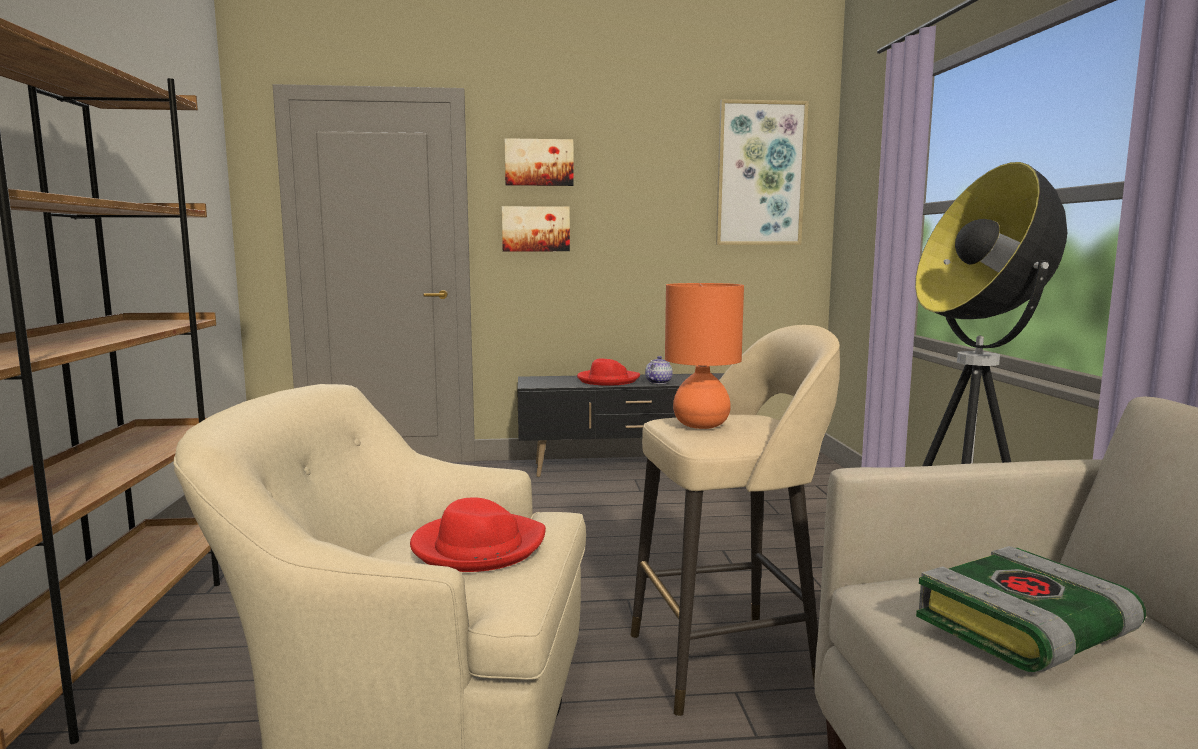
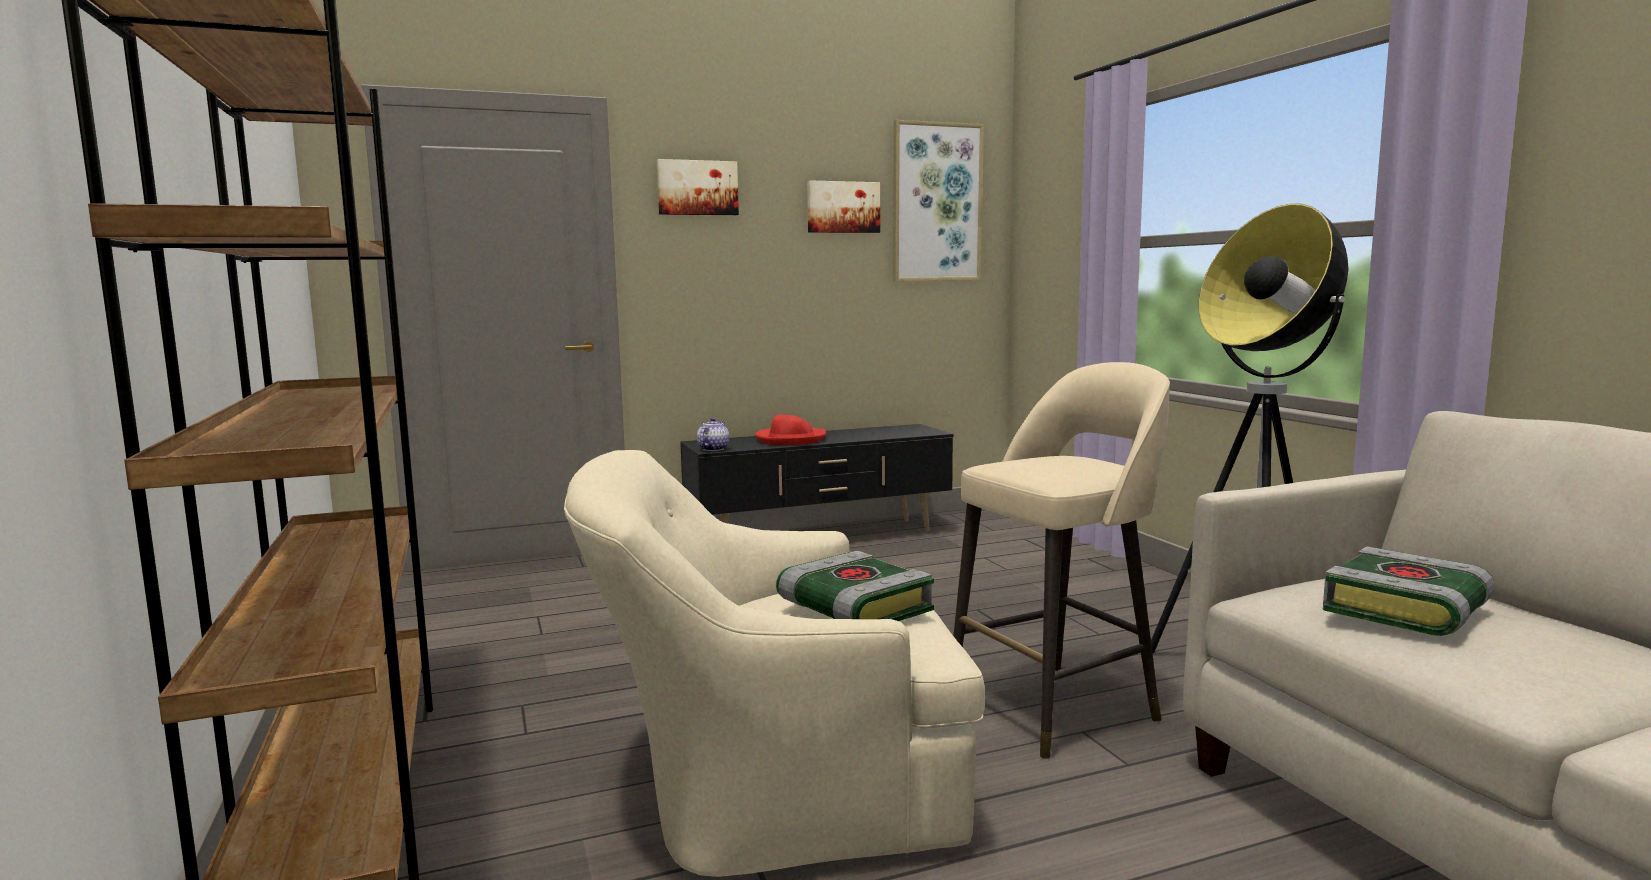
camera: 15 degrees left, 0 degrees up
red hat [410,497,546,572] -> book [776,551,934,621]
picture [502,206,570,251] -> picture moved to [807,180,880,233]
teapot [645,356,673,384] -> teapot moved to [697,418,729,451]
orange table lamp [665,283,744,429] -> none

